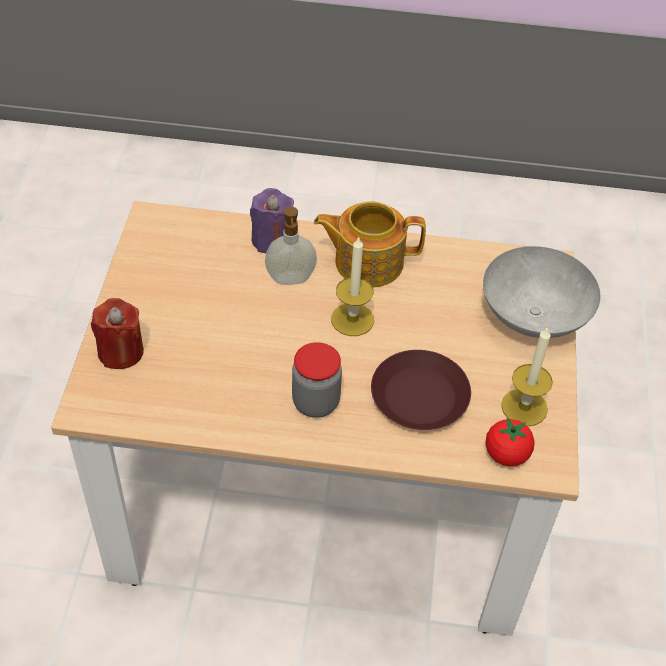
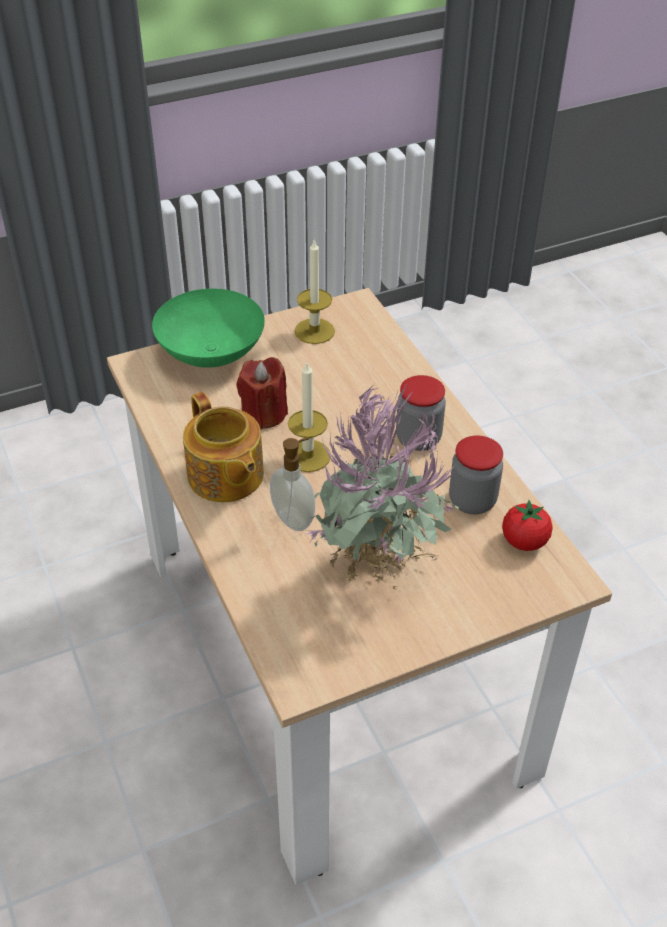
camera: 120 degrees left, 5 degrees down
red candle [91,298,144,369] -> red candle moved to [236,357,288,430]
purple candle [250,188,294,253] -> none
brown plate [371,350,471,430] -> none
grey bowl [483,246,601,338] -> green bowl [152,289,265,368]
tomato [485,418,535,466] -> tomato moved to [502,500,553,551]
none -> potted plant [305,382,459,590]
none -> jar [449,435,503,514]

